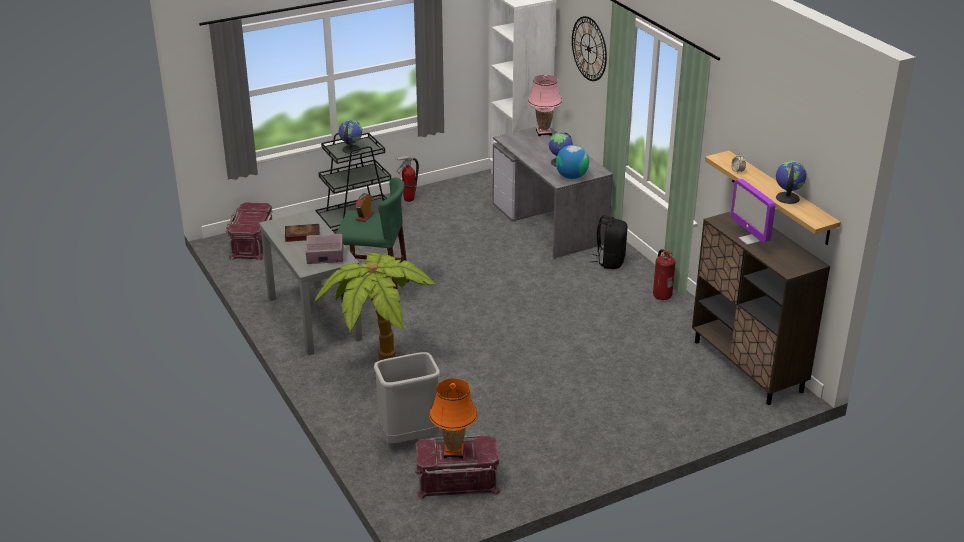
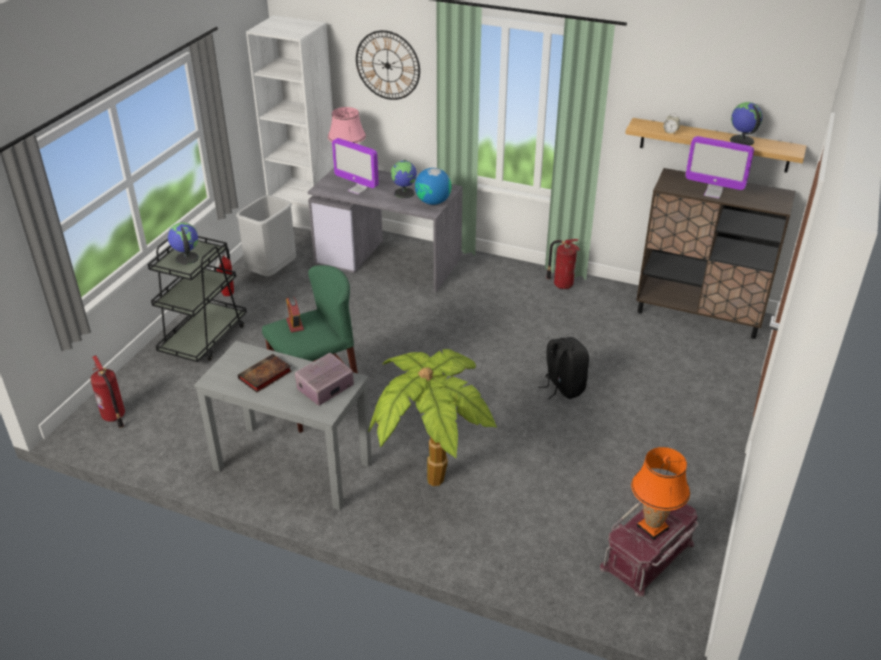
camera: 40 degrees left, 5 degrees up
red storage box [225,203,273,261] -> fire extinguisher [90,355,125,428]
grey trash can [374,352,440,443] -> grey trash can moved to [236,195,296,277]
black backpack [590,215,627,269] -> black backpack moved to [538,337,589,399]
none -> monitor [332,138,379,195]

